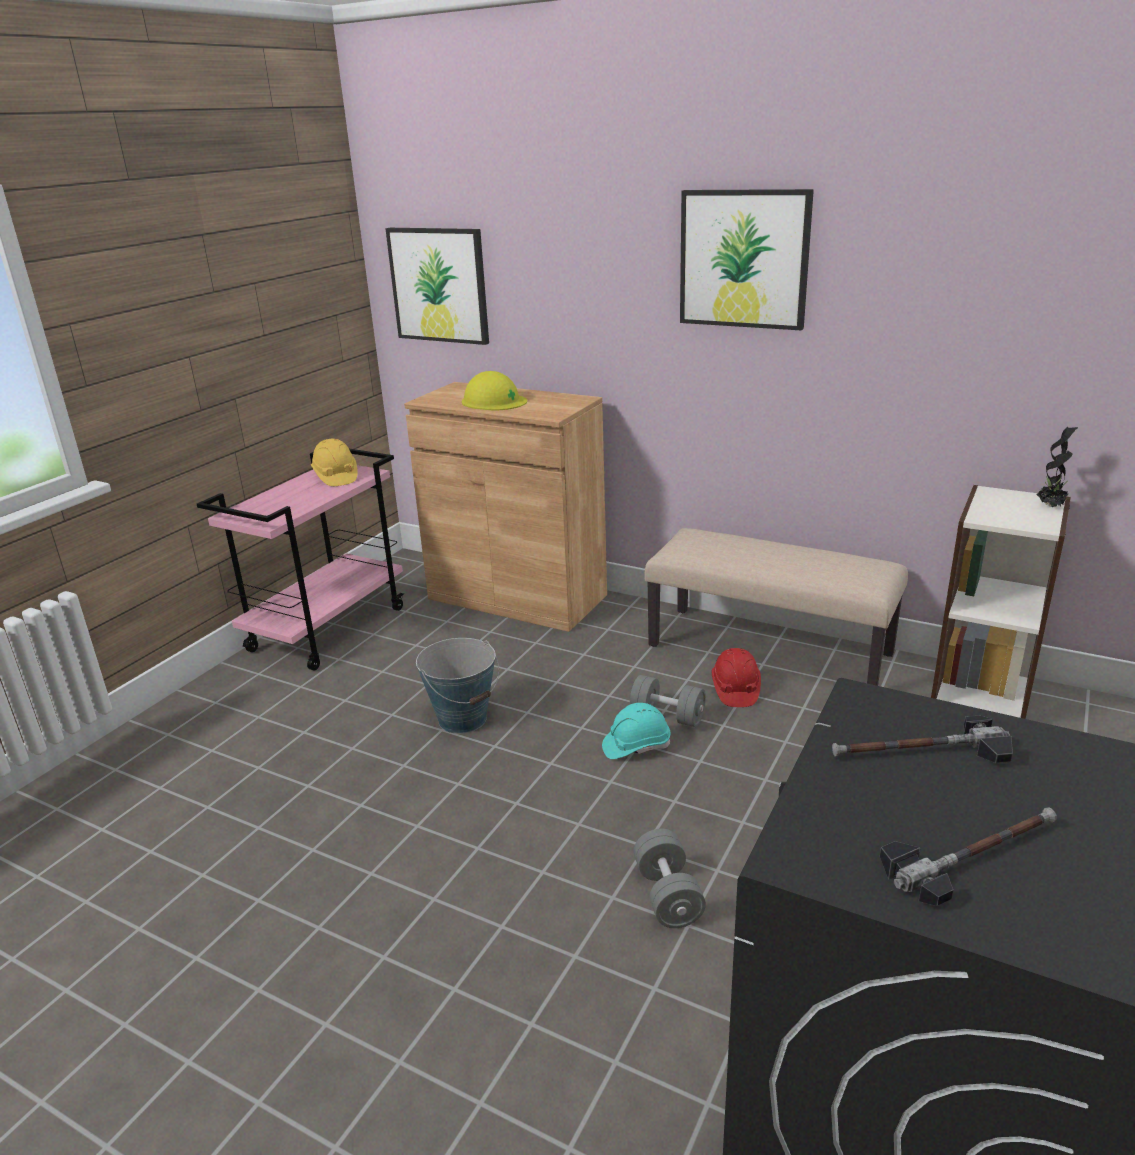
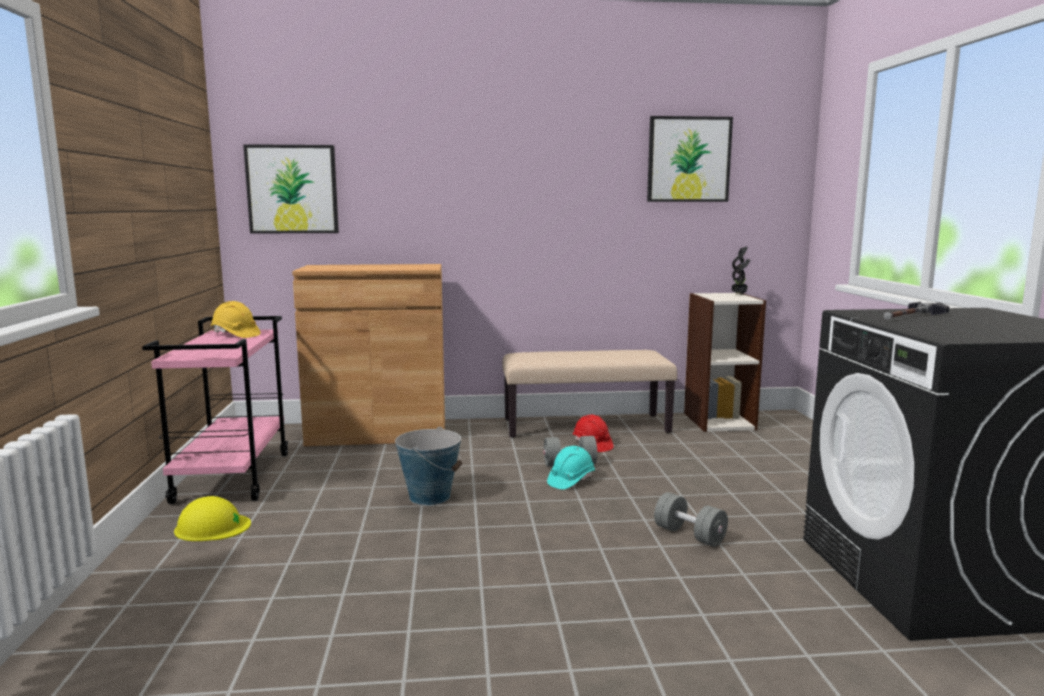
camera: 35 degrees left, 15 degrees down
yellow hard hat [462,371,527,410] -> yellow hard hat moved to [174,496,251,541]
picture [680,189,814,330] -> picture moved to [647,116,733,202]
hammer [880,807,1057,906] -> none

